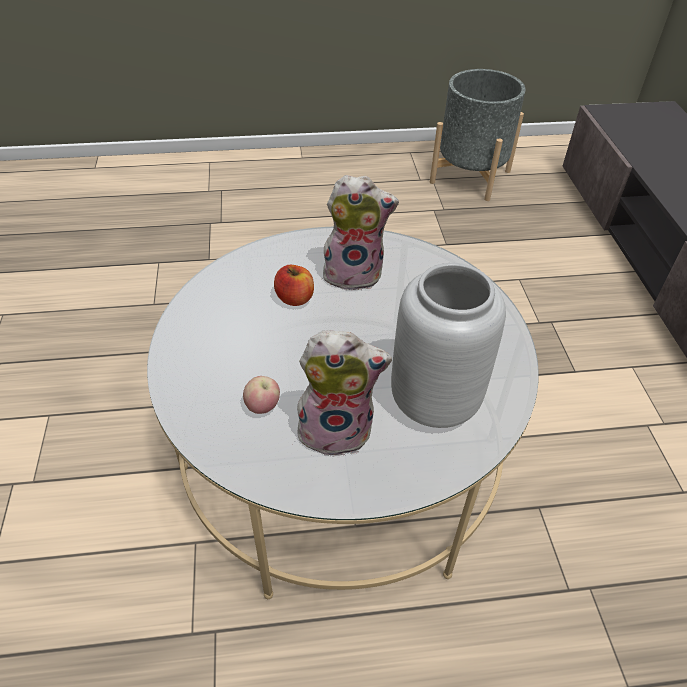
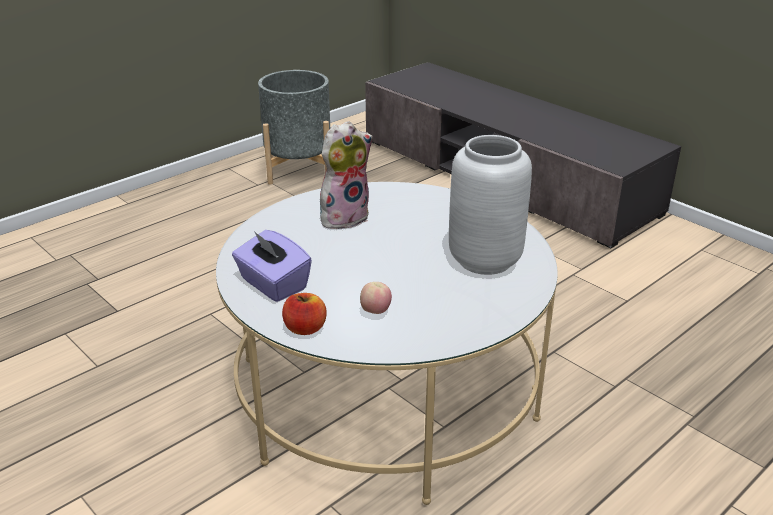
camera: 35 degrees left, 15 degrees down
apple [274,265,314,306] -> apple moved to [282,293,327,335]
plush toy [296,330,392,457] -> none
none -> purple tissue box [232,230,312,302]

